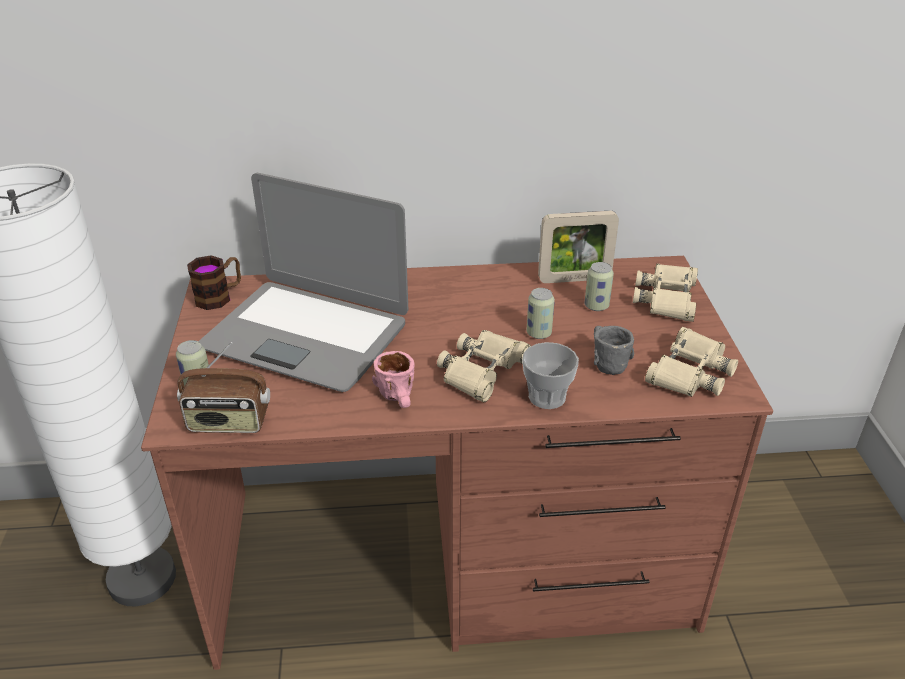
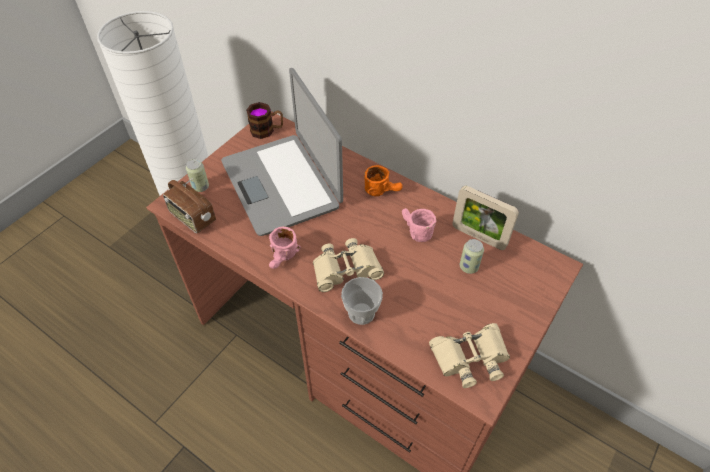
camera: 40 degrees right, 15 degrees up
can [526,288,555,339] -> none
grey mug [594,326,634,375] -> none
beige binoculars [633,264,698,322] -> none
none -> orange mug [364,165,403,196]
none -> pink mug [402,208,436,242]

